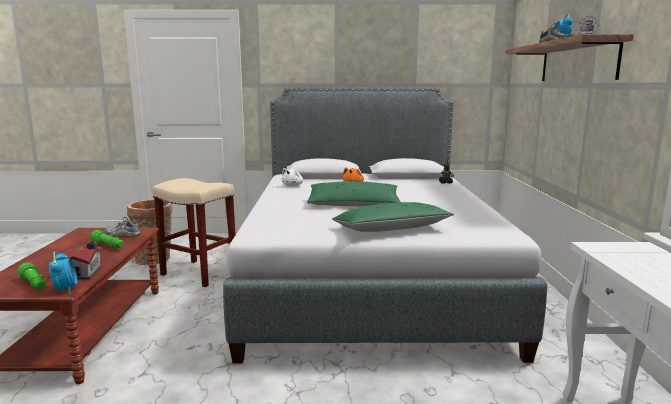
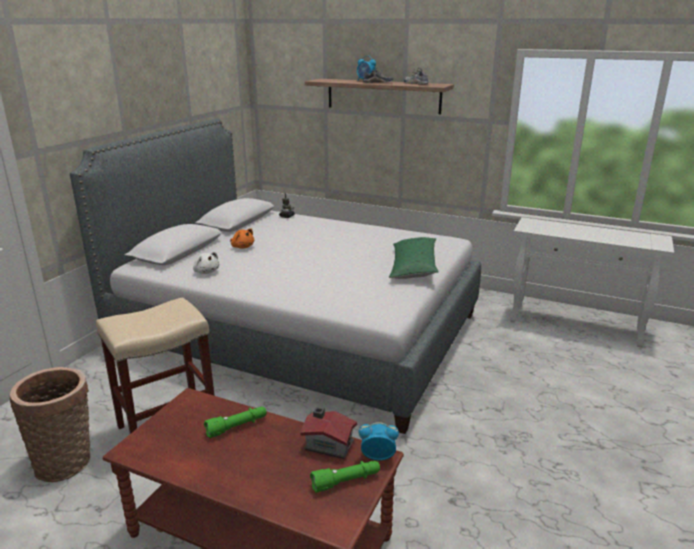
camera: 65 degrees left, 10 degrees up
shoe [104,217,140,237] -> none
green pillow [307,181,400,206] -> none

